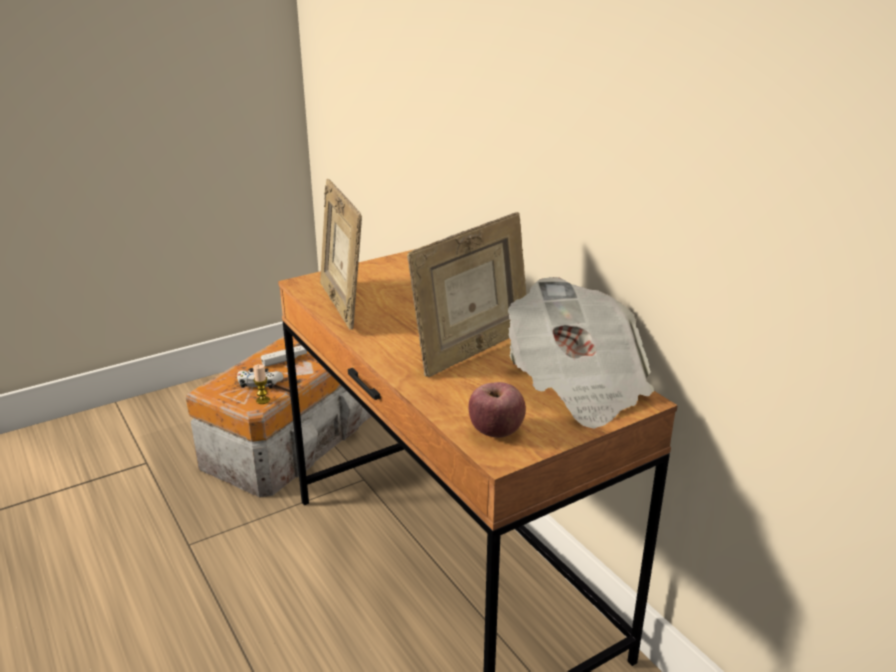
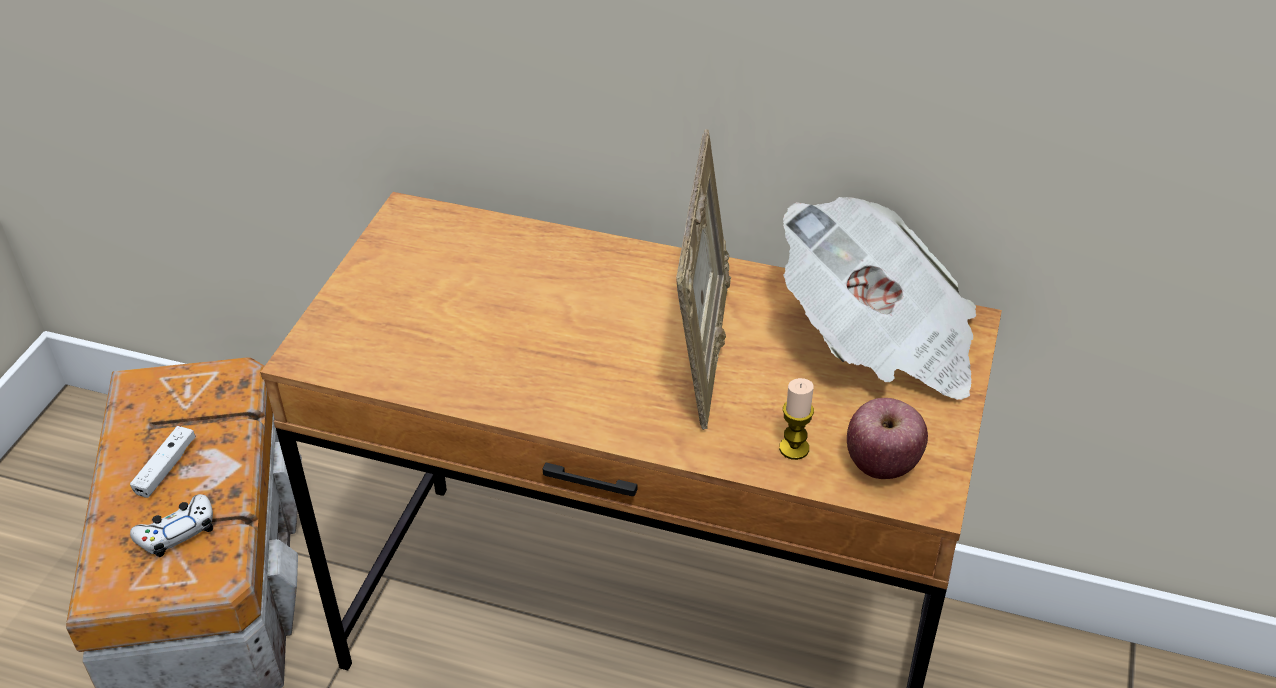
camera: 40 degrees left, 15 degrees up
candle [253,364,270,404] -> candle moved to [779,378,814,460]
picture frame [320,179,362,329] -> none

